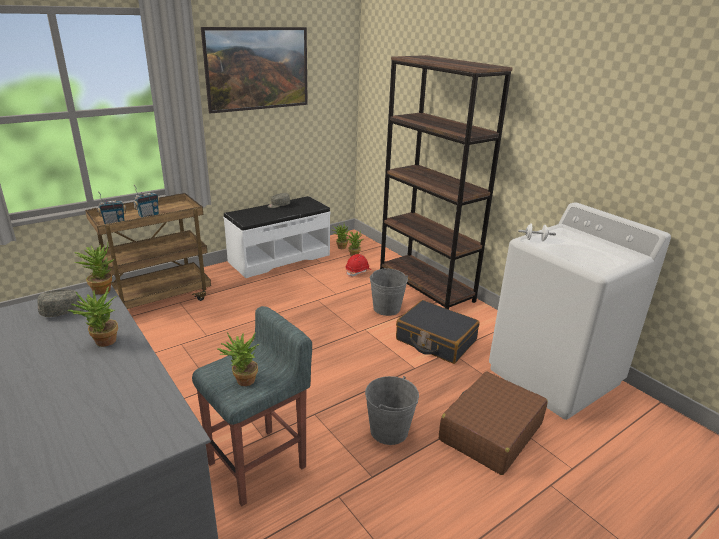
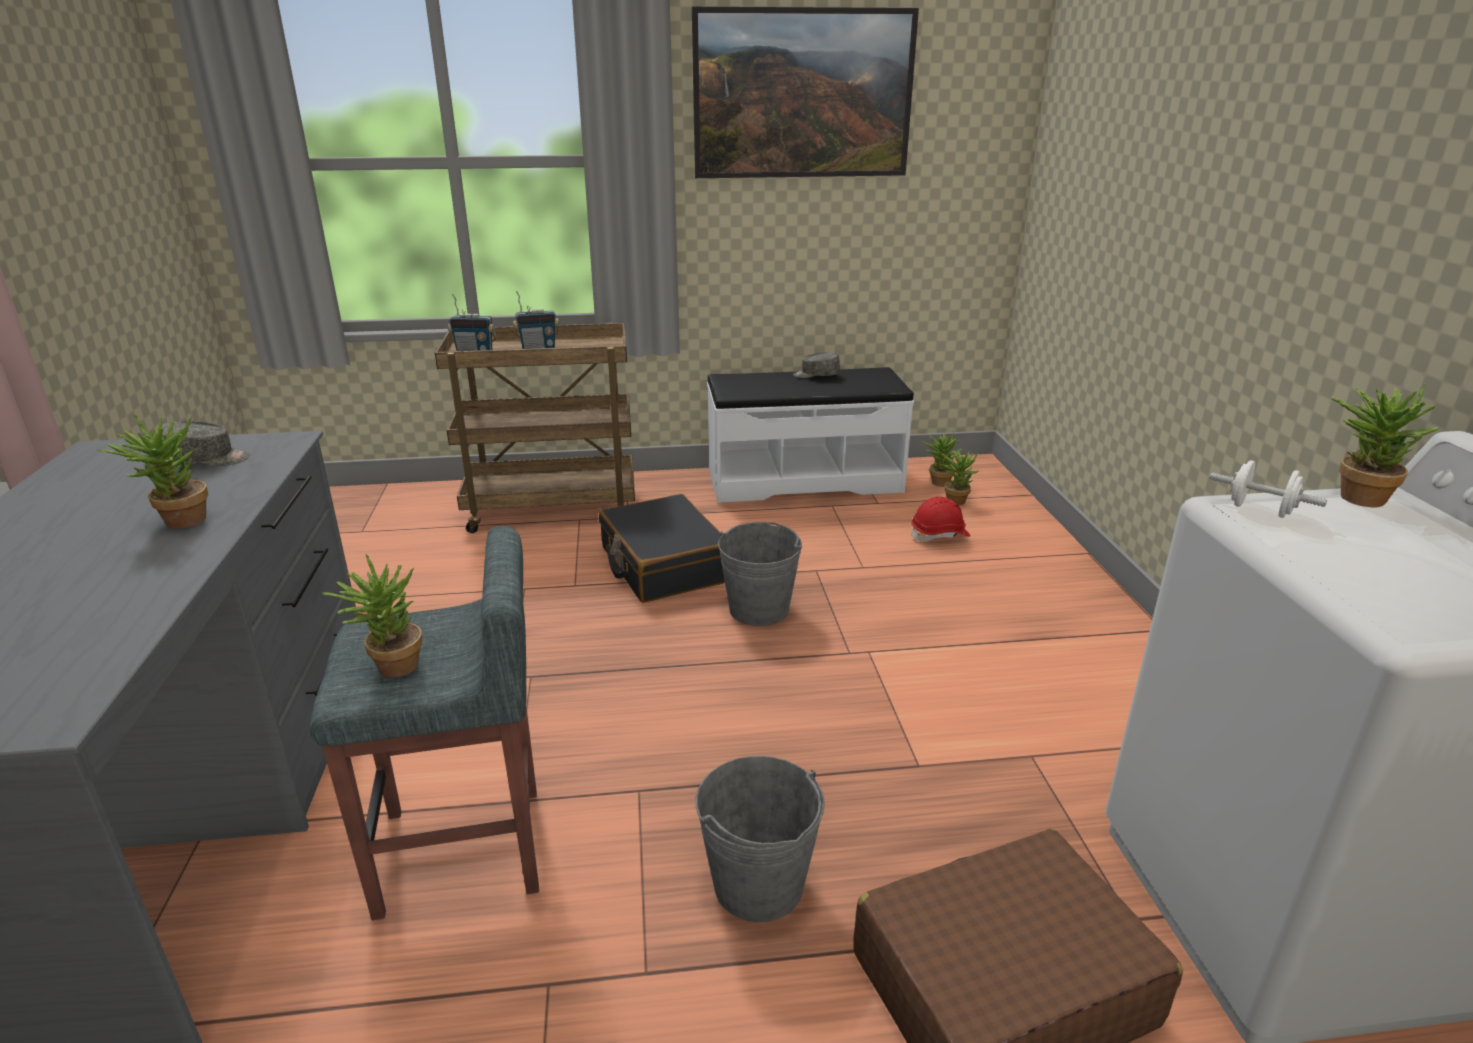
camera: 30 degrees right, 0 degrees up
potted plant [74,244,114,295] -> potted plant moved to [1330,382,1440,508]
grey bucket [370,268,408,316] -> grey bucket moved to [718,522,802,626]
brown bookcase [380,55,513,310] -> none
black suitcase [396,300,480,364] -> black suitcase moved to [599,494,725,603]

